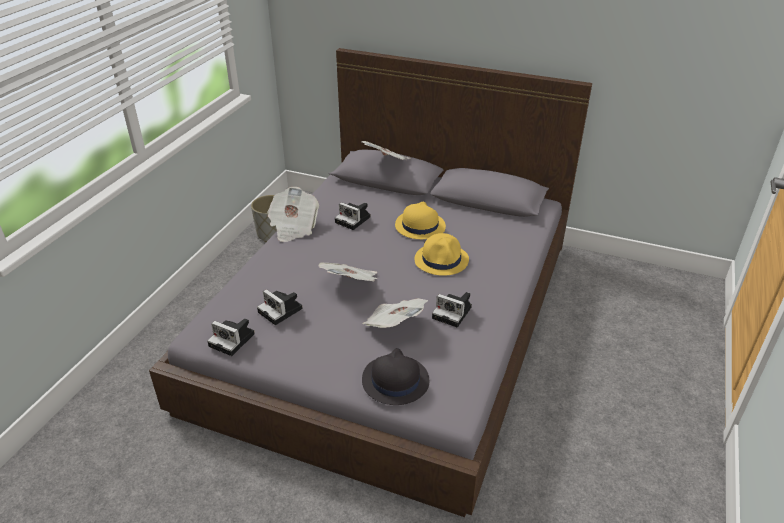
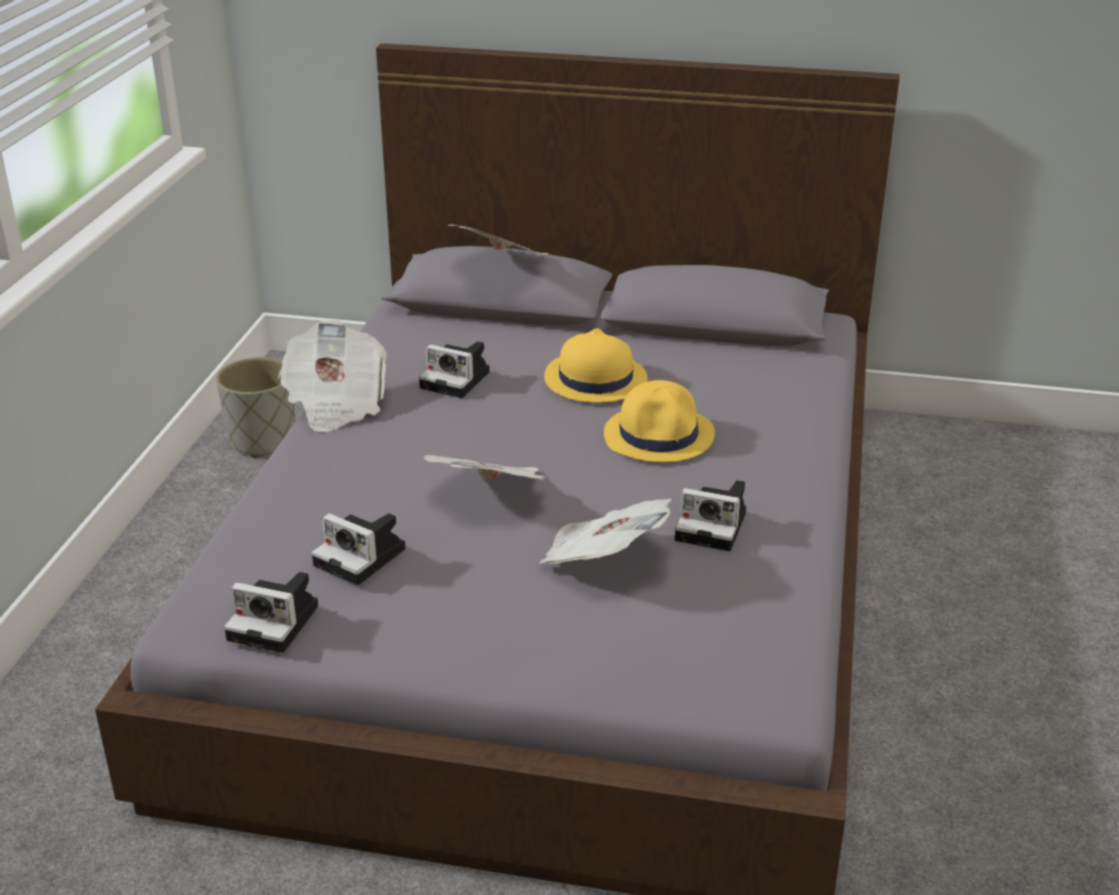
camera: 10 degrees left, 5 degrees down
black hat [362,348,429,405] -> none

